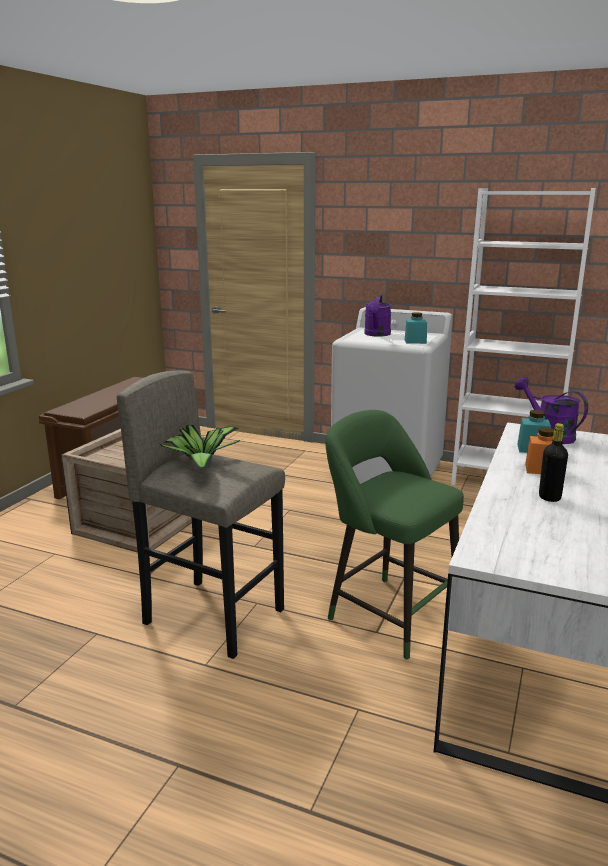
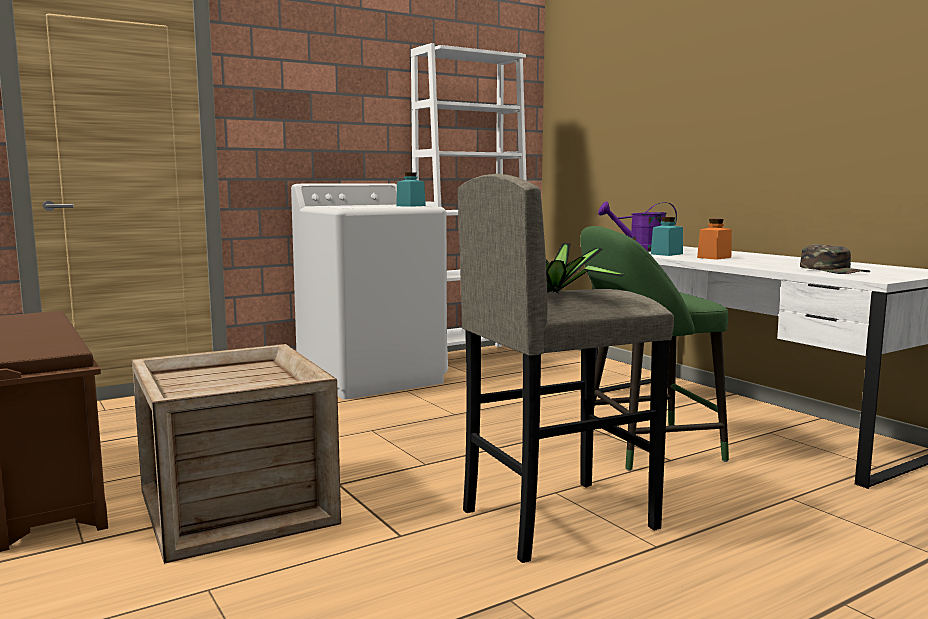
camera: 55 degrees left, 10 degrees down
purple watering can [364,295,391,337] -> none
black bottle [539,423,568,502] -> none
none -> green cap [800,244,871,274]

